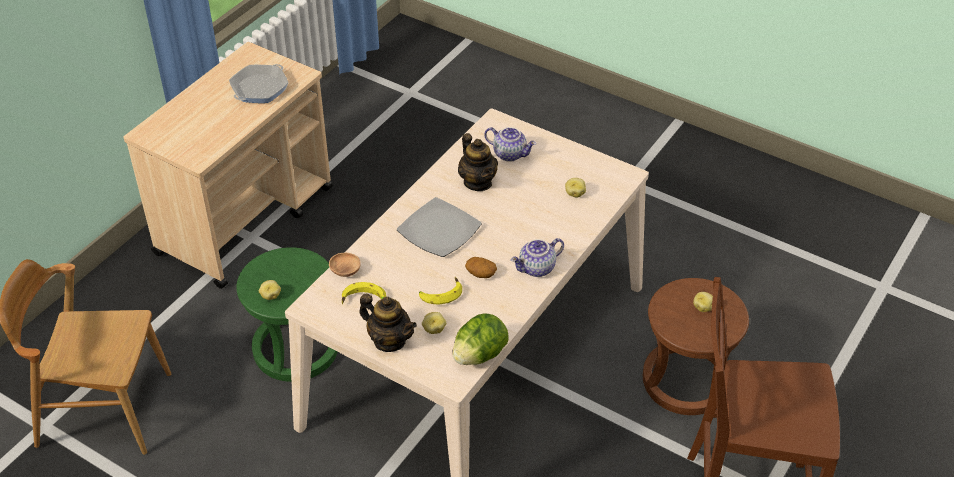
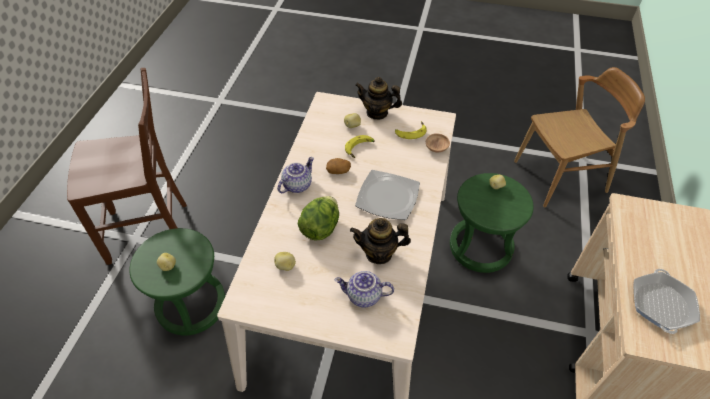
camera: 160 degrees right, 5 degrees up
lettuce [452,313,508,365] -> lettuce moved to [298,196,339,241]
teapot [458,133,498,191] -> teapot turned 45 degrees counterclockwise [350,218,411,264]
brown stool [643,278,749,415] -> green stool [129,228,225,336]

